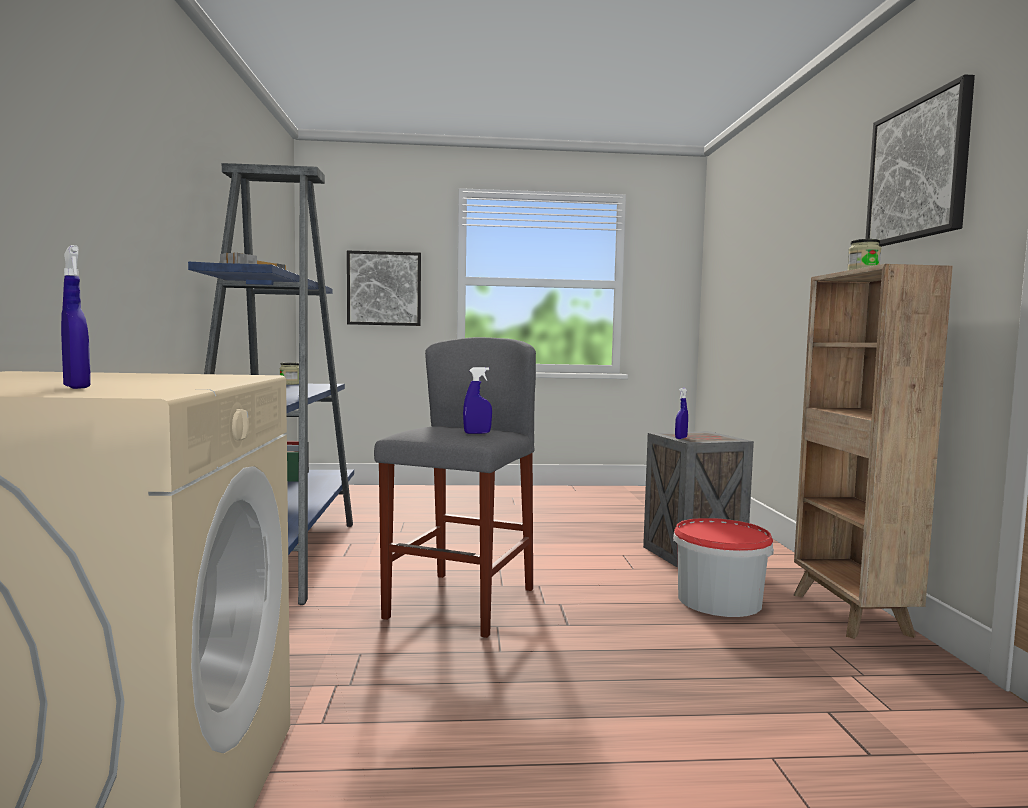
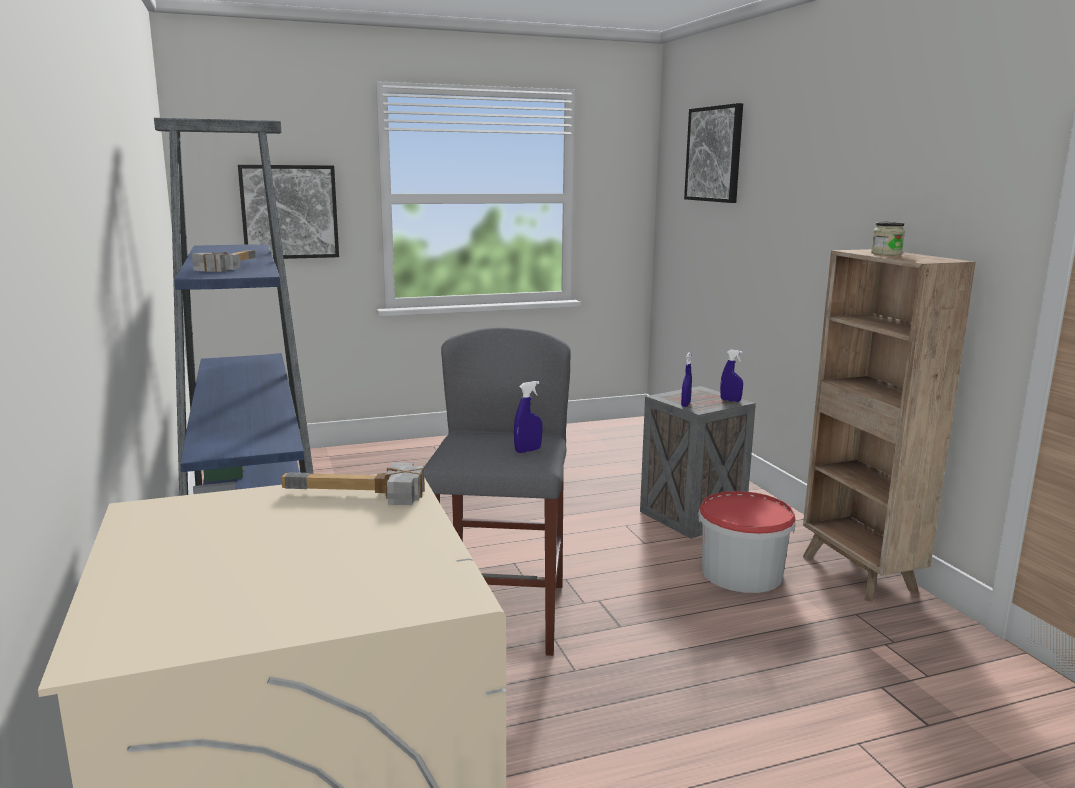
camera: 15 degrees left, 10 degrees up
blue spray bottle [61,245,90,389] -> blue spray bottle moved to [720,350,743,402]
jar [280,362,299,385] -> none
picture [865,74,975,247] -> picture moved to [684,103,743,203]
none -> hammer [281,462,425,505]

